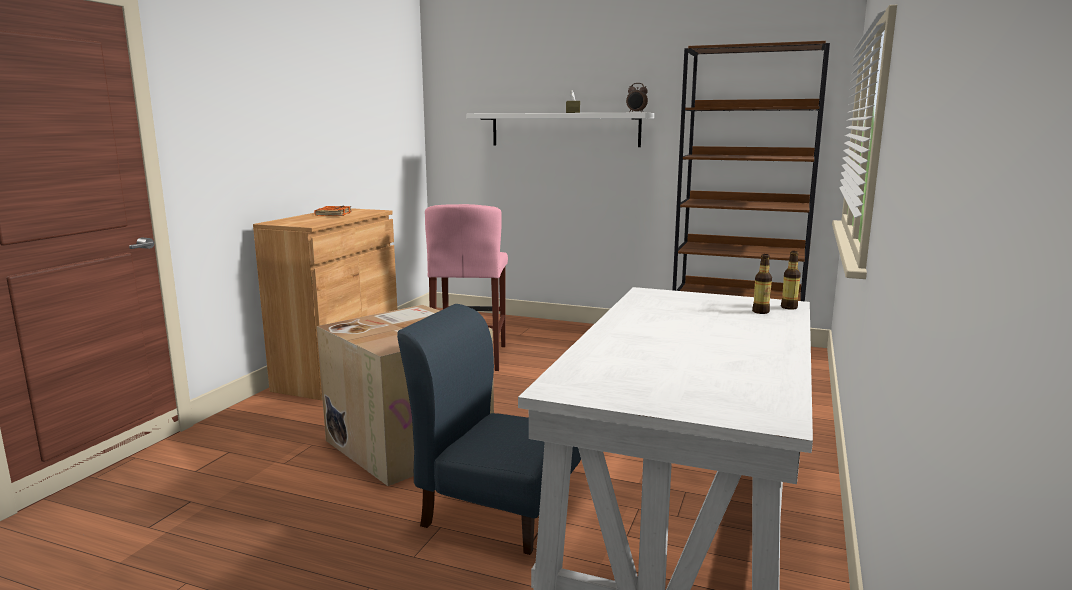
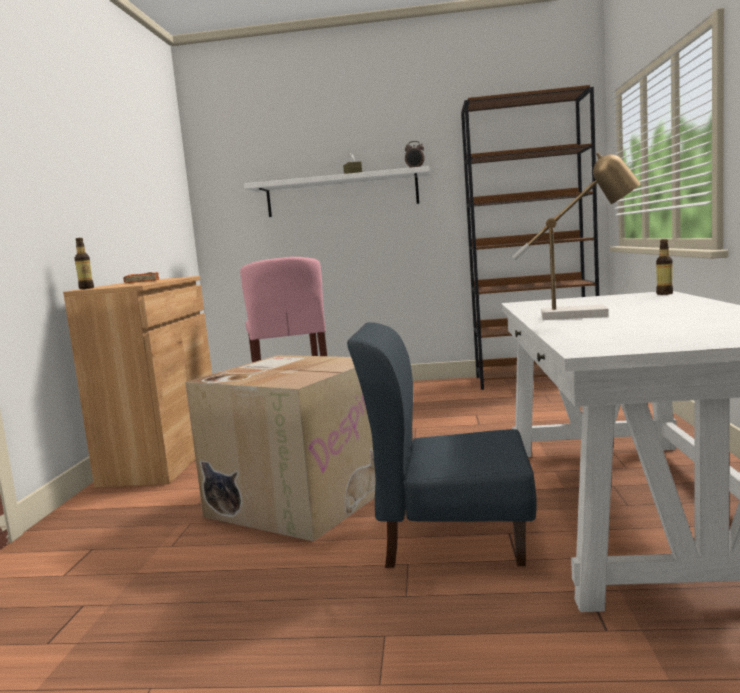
camera: 15 degrees left, 5 degrees down
bottle [752,254,772,314] -> bottle moved to [75,238,94,289]
none -> table lamp [512,152,641,320]

